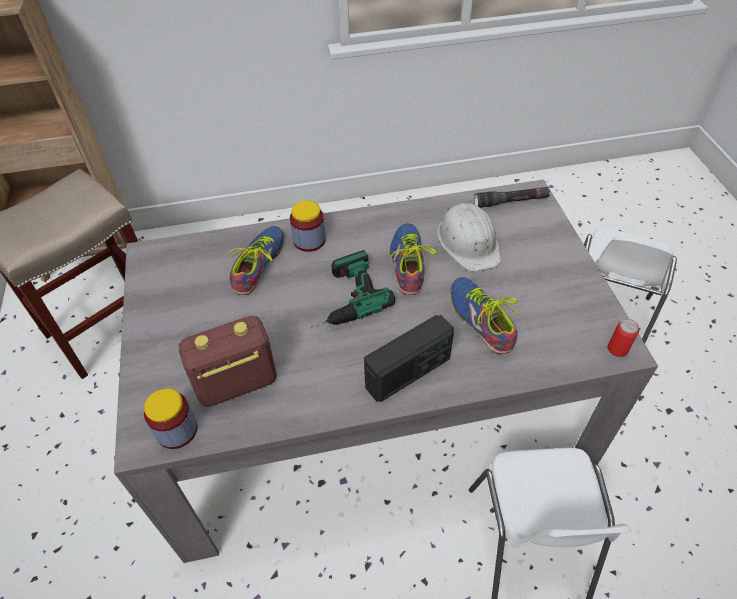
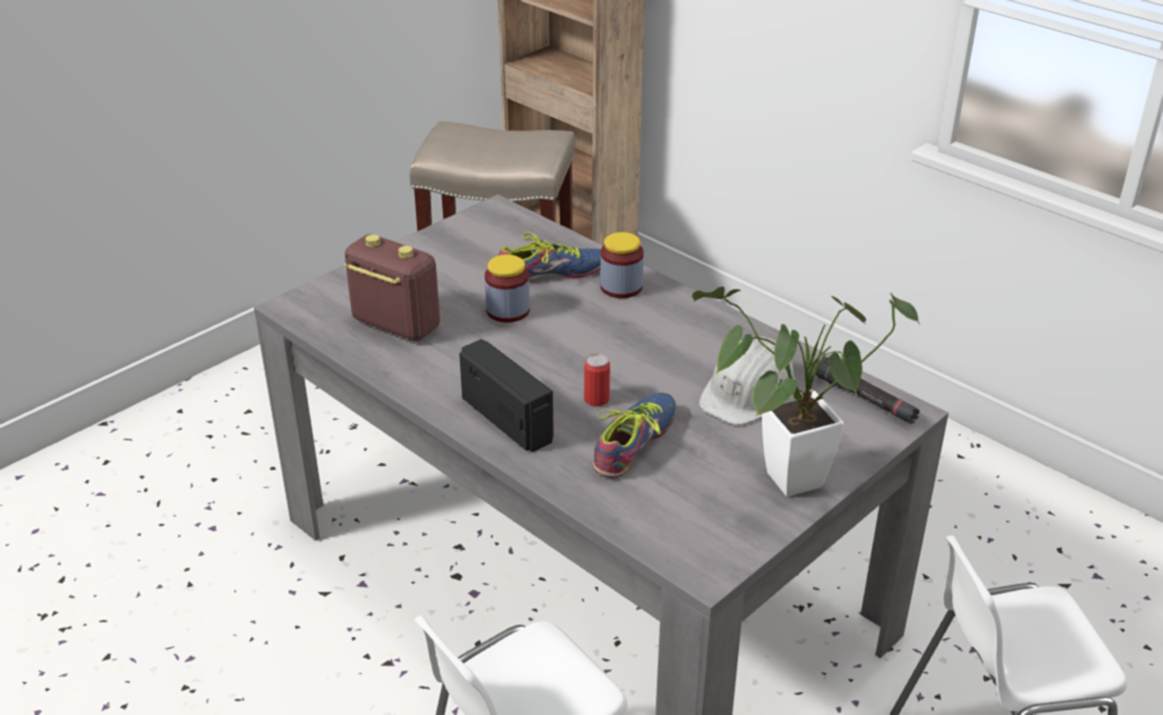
camera: 55 degrees right, 15 degrees down
jar [144,388,197,449] -> jar moved to [485,255,530,323]
power drill [312,250,395,327] -> none
radio [364,315,454,402] -> radio turned 150 degrees counterclockwise [459,339,554,452]
shoe [389,223,437,295] -> none
can [607,318,639,357] -> can moved to [584,353,610,406]
none -> potted plant [692,286,920,497]

